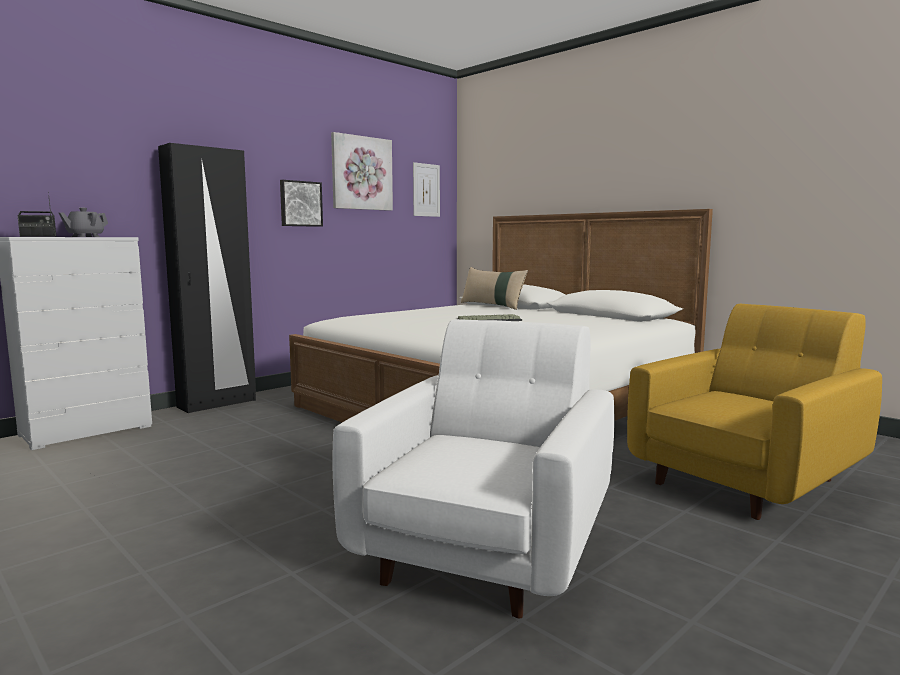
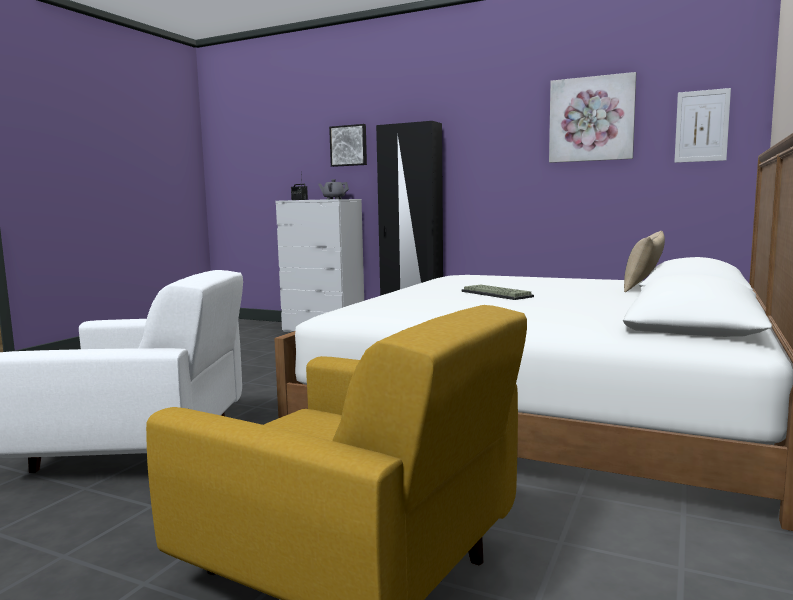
camera: 70 degrees right, 0 degrees up
picture [280,180,323,227] -> picture moved to [329,124,367,167]

